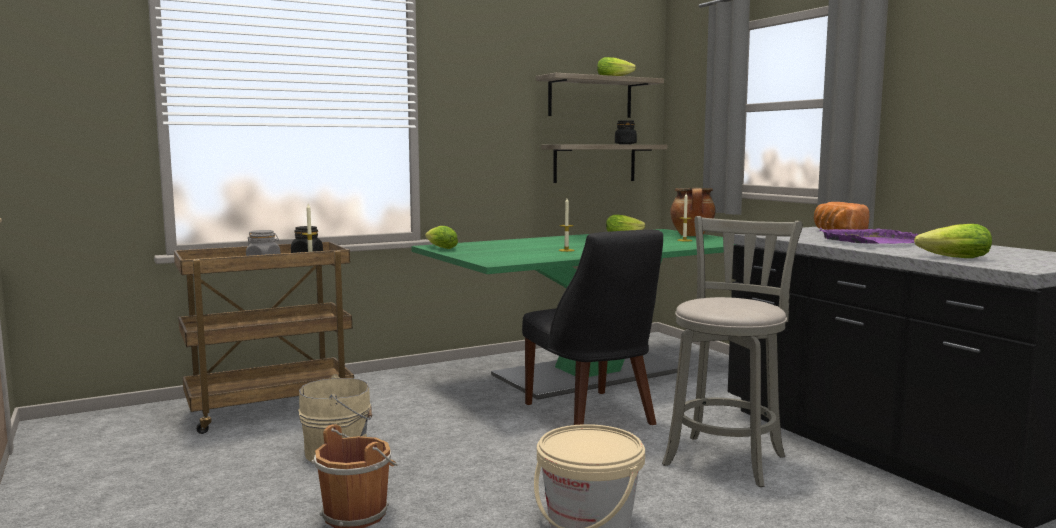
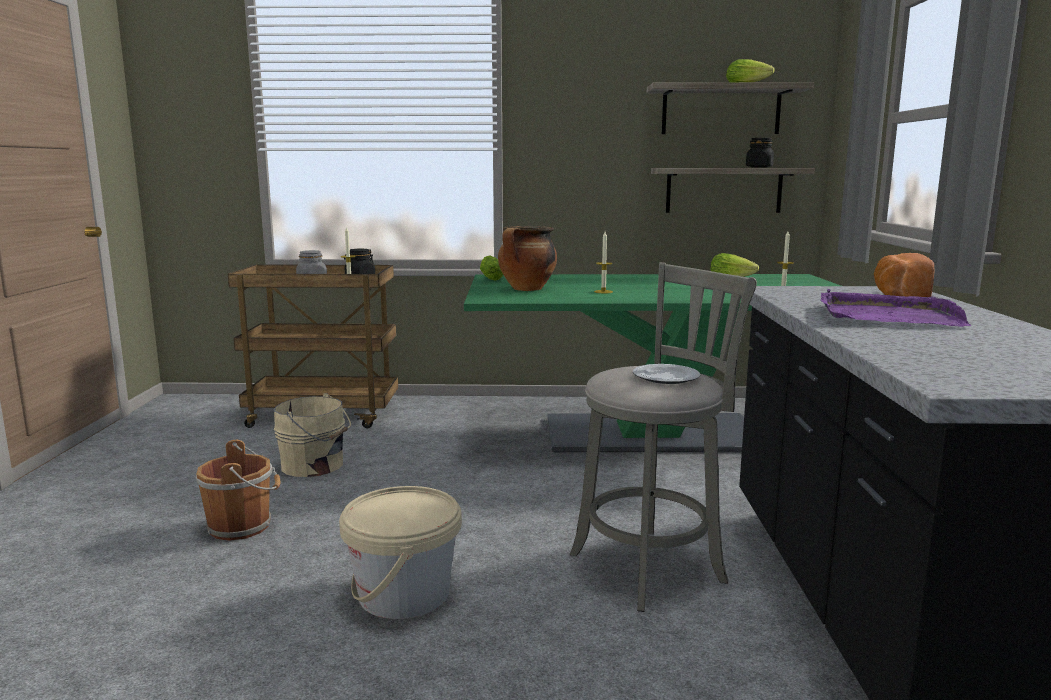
camera: 30 degrees right, 5 degrees up
black chair [522,230,663,425] -> none
cooking pot [670,188,716,236] -> cooking pot moved to [498,226,557,291]
lettuce [914,224,992,258] -> none
none -> plate [633,364,700,384]

